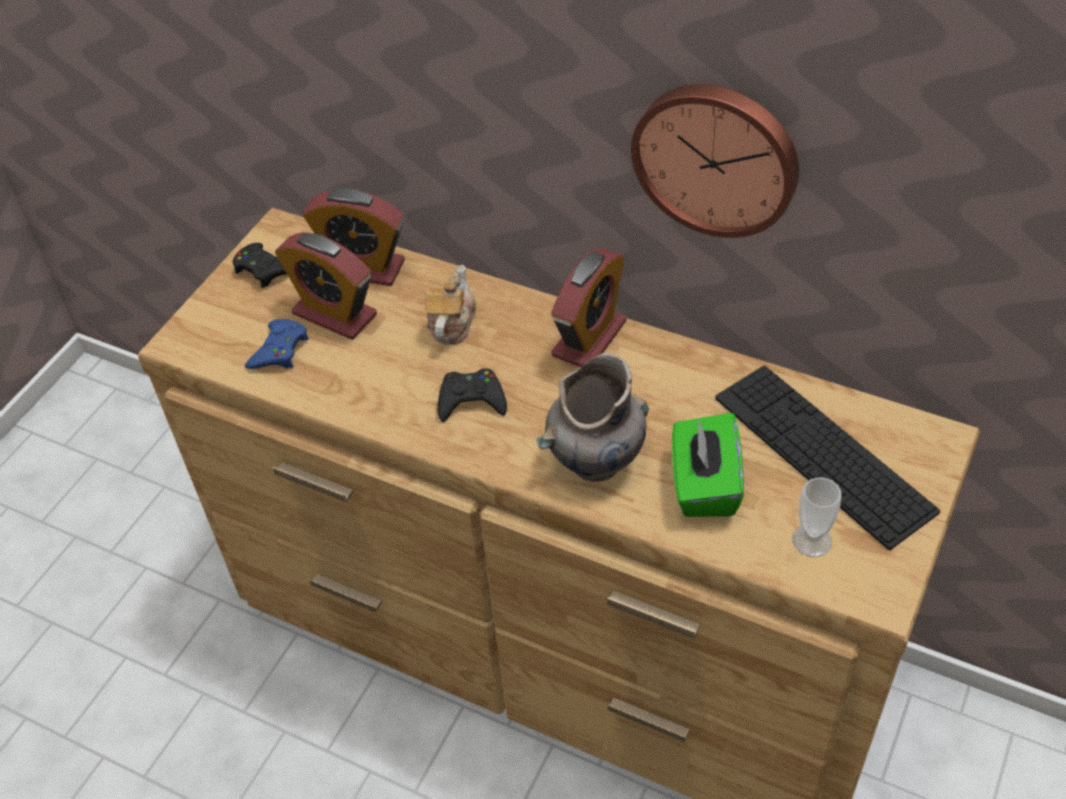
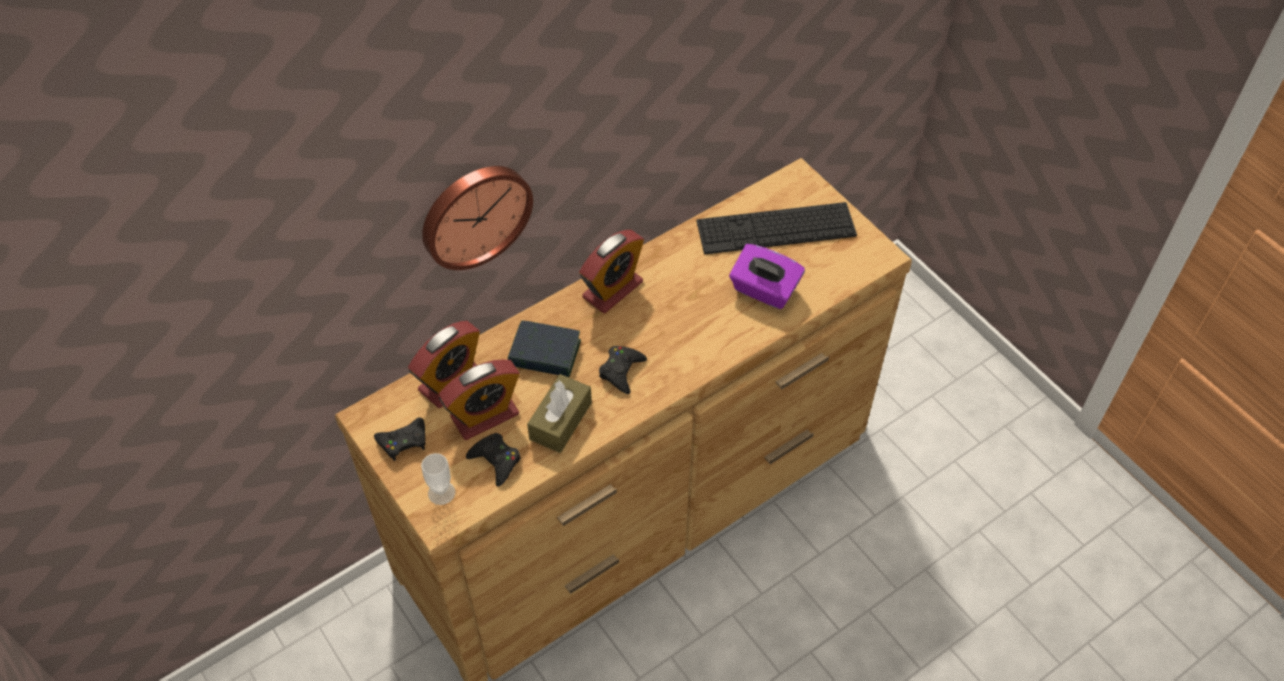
camera: 65 degrees left, 5 degrees up
blue game controller [245,319,309,369] -> black game controller [466,433,521,487]
teapot [425,265,476,345] -> book [508,320,581,377]
grey vase [536,353,649,482] -> none
alarm clock [551,248,627,367] -> alarm clock turned 75 degrees clockwise [579,230,644,313]
wall clock [631,84,799,238] -> wall clock moved to [422,166,533,270]
green tissue box [672,413,744,517] -> purple tissue box [729,244,805,309]
cup [792,477,842,557] -> cup moved to [421,453,455,505]
none -> brown tissue box [527,374,592,453]

